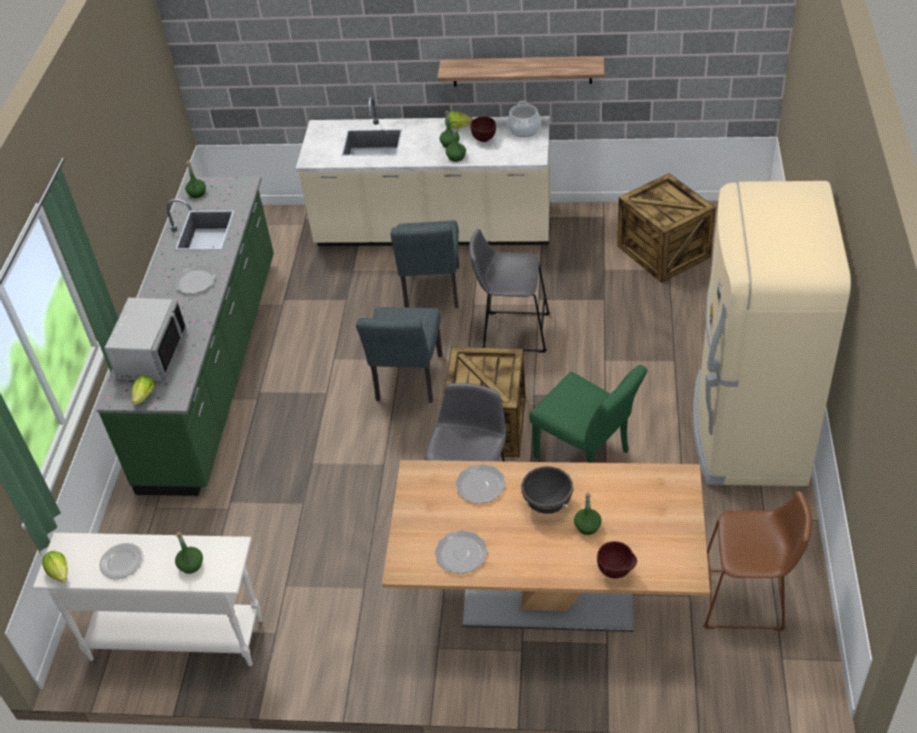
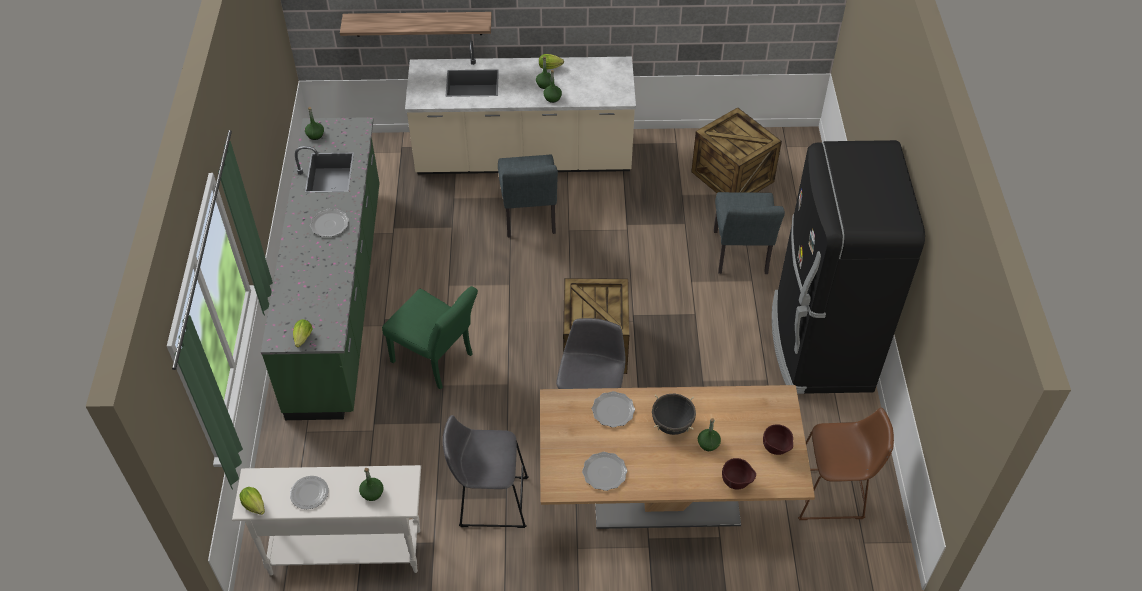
camera: 10 degrees left, 5 degrees up
grey microwave [105,298,187,381] -> none
grey chair [356,307,442,403] -> grey chair moved to [714,192,785,274]
shelf [437,56,604,87] -> shelf moved to [340,12,492,37]
grey stool [469,229,550,353] -> grey stool moved to [443,415,529,528]
brown bowl [470,117,496,142] -> brown bowl moved to [763,424,793,455]
cooking pot [507,101,541,137] -> none
green chair [530,365,647,463] -> green chair moved to [382,286,478,390]
beige fridge [693,181,851,486] -> black fridge [772,140,925,394]

